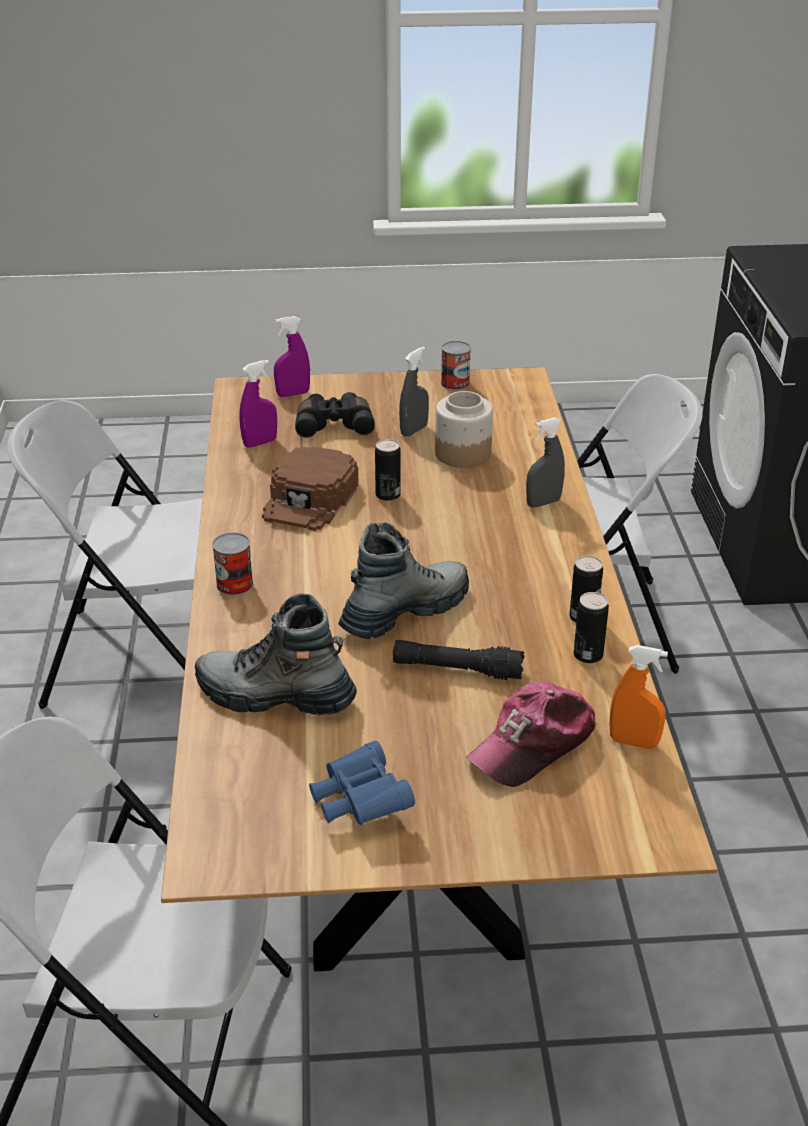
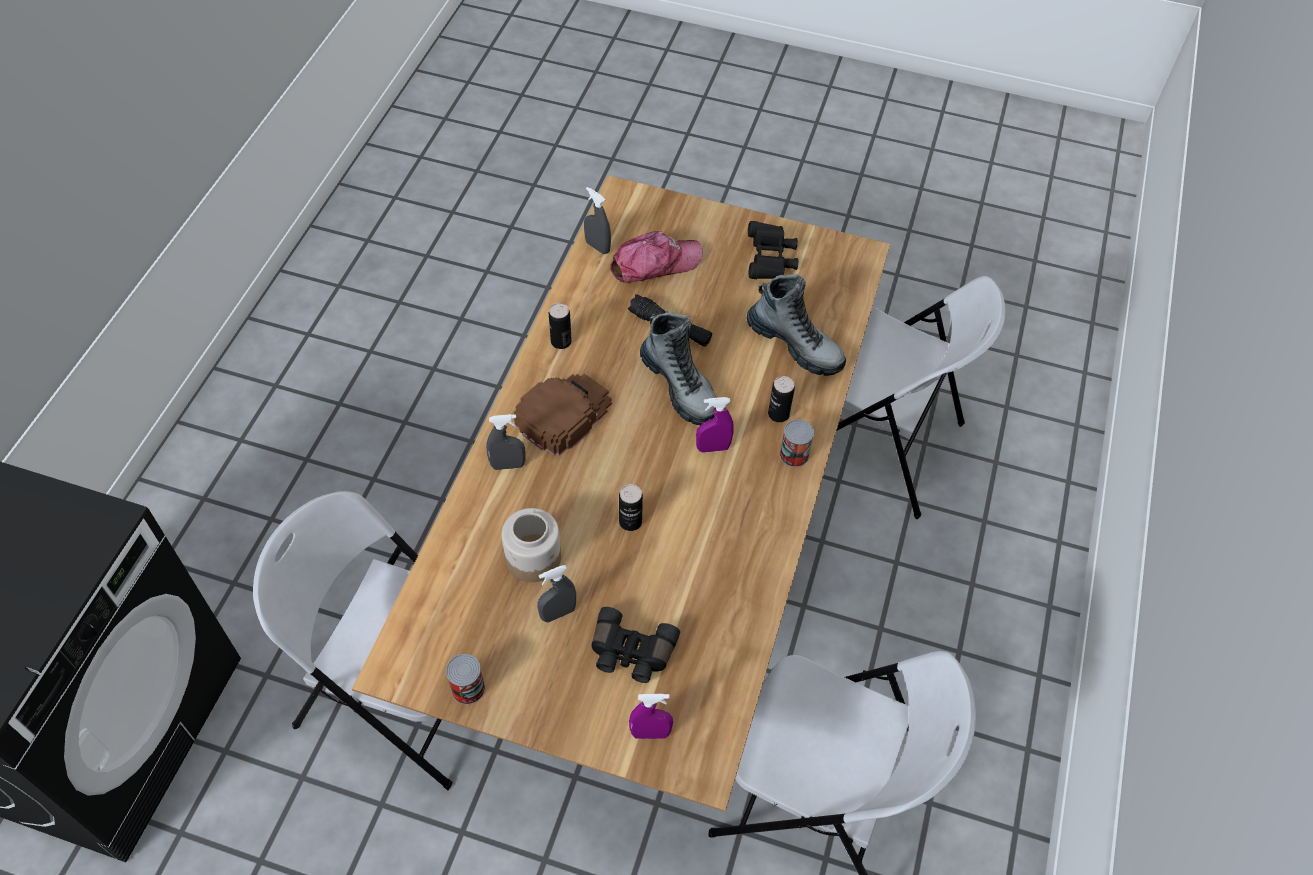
camera: 160 degrees left, 20 degrees up
purple spray bottle [239,360,277,448] -> purple spray bottle moved to [696,397,734,453]
brown cap [262,446,358,531] -> brown cap moved to [514,374,612,456]
blue binoculars [309,741,415,825] -> black binoculars [748,221,798,279]
boot [338,522,469,639] -> boot turned 105 degrees counterclockwise [640,312,717,425]
can [574,592,609,663] -> can moved to [768,376,795,422]
orange spray bottle [609,645,668,749] -> grey spray bottle [584,187,611,254]

